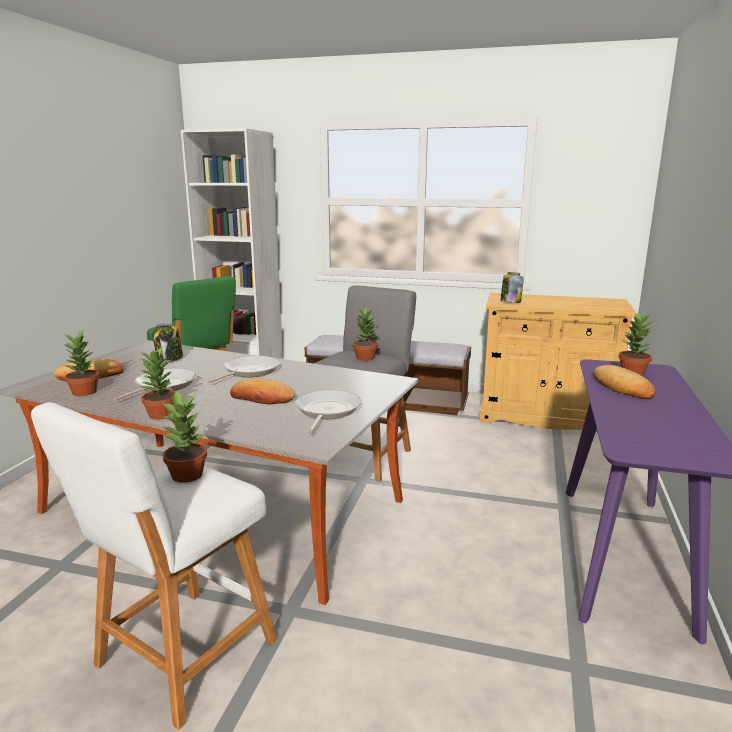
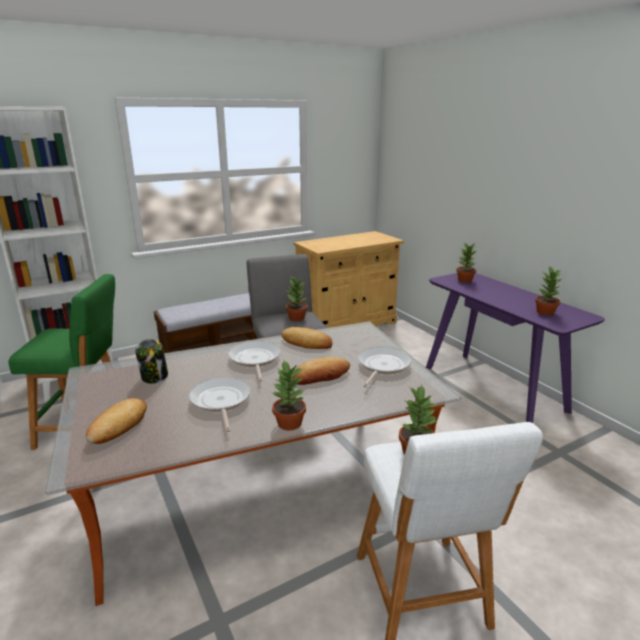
camera: 45 degrees left, 5 degrees up
potted plant [62,330,99,396] -> potted plant moved to [535,267,562,315]
frying pan [295,390,361,434] -> frying pan turned 60 degrees clockwise [358,347,412,388]
jar [501,272,523,303] -> none
bread [594,365,655,399] -> bread moved to [281,327,332,349]

